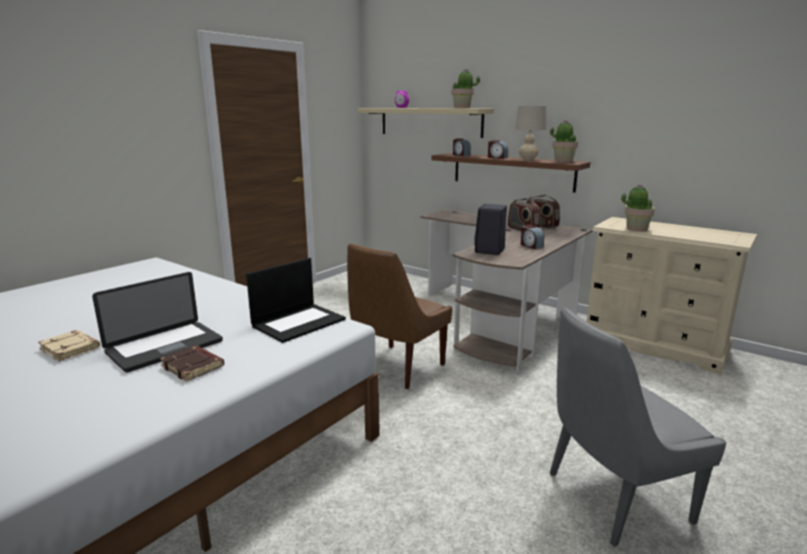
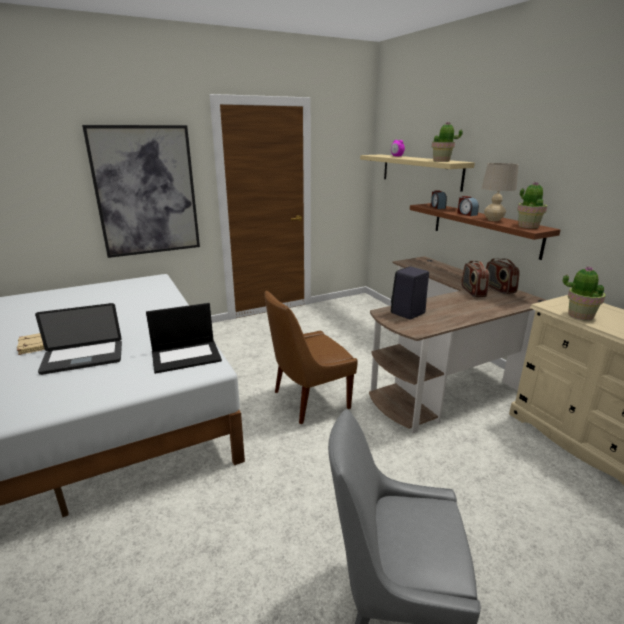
camera: 25 degrees right, 5 degrees up
brown book [160,346,224,381] -> none
alarm clock [521,225,544,249] -> none
none -> picture [82,125,200,258]

